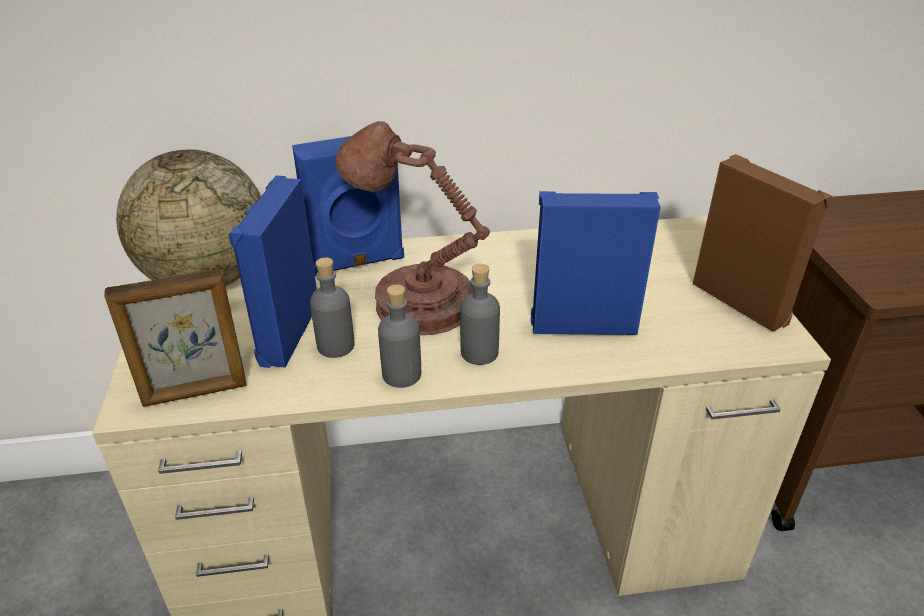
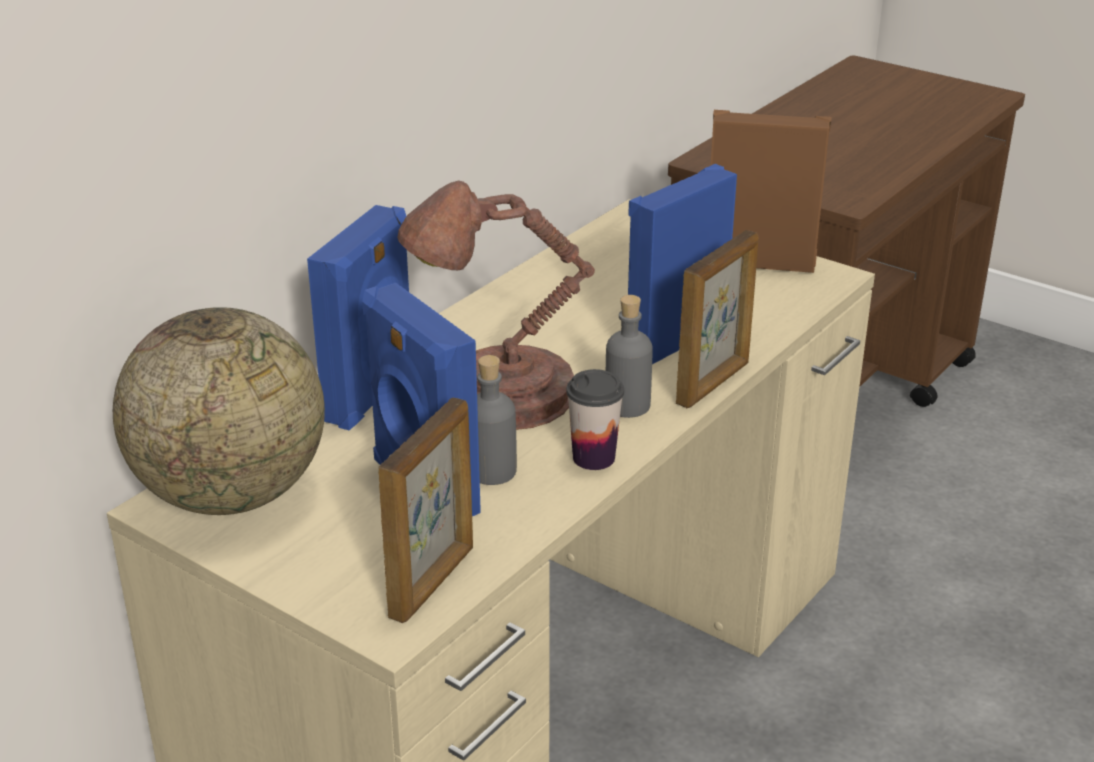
camera: 45 degrees left, 5 degrees down
grey bottle [378,284,421,388] -> cup [566,369,624,470]
none -> picture frame [676,230,759,408]

